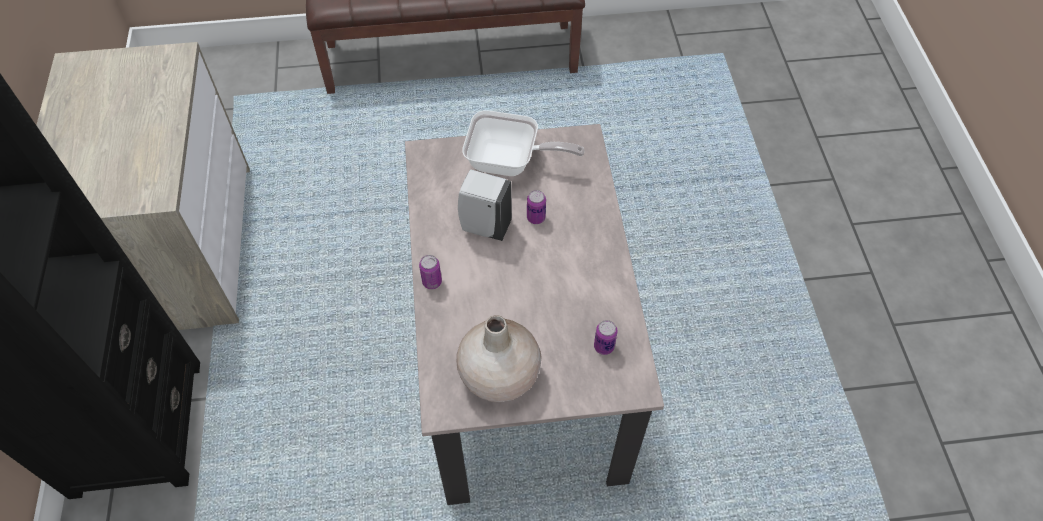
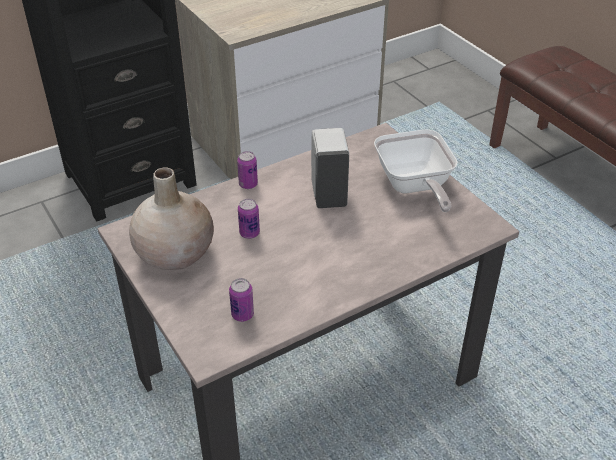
camera: 65 degrees right, 15 degrees down
can [527,190,546,224] -> can moved to [238,199,260,239]

